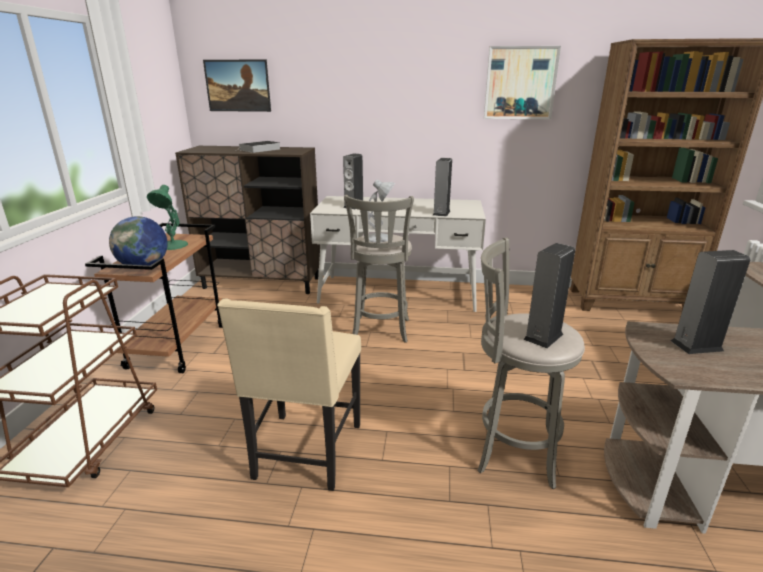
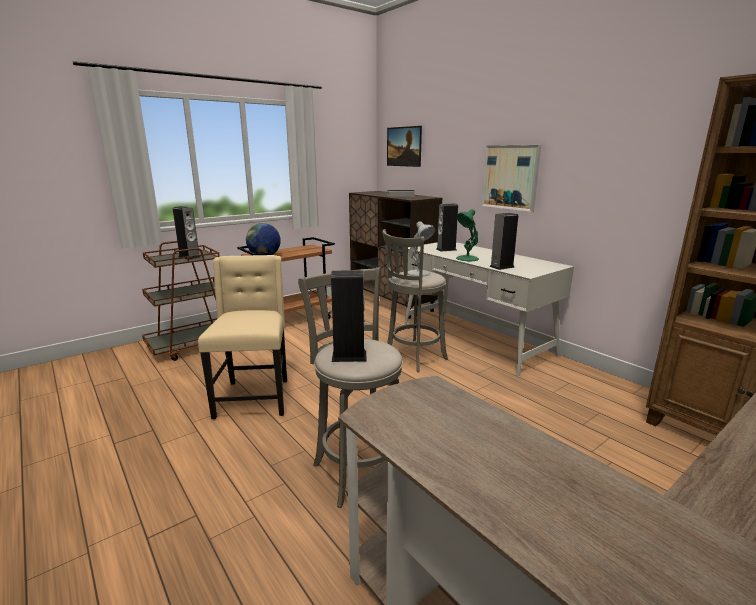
camera: 45 degrees right, 5 degrees down
green table lamp [147,185,188,250] -> green table lamp moved to [456,209,479,261]
beige chair [217,299,361,491] -> beige chair turned 120 degrees clockwise [198,255,287,419]
picture [484,46,561,120] -> picture moved to [481,145,541,212]
speaker [671,250,750,354] -> speaker moved to [173,206,201,260]

